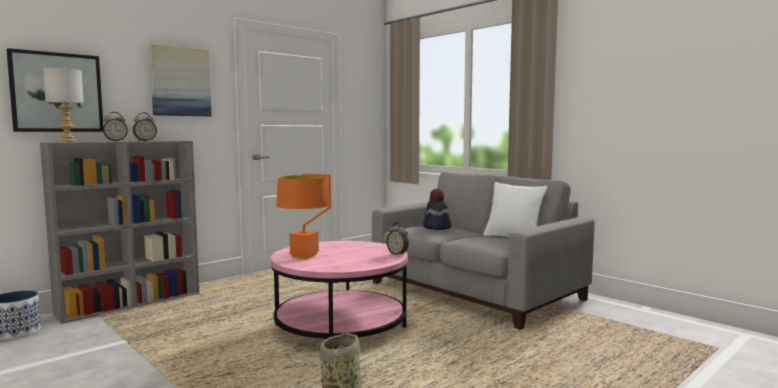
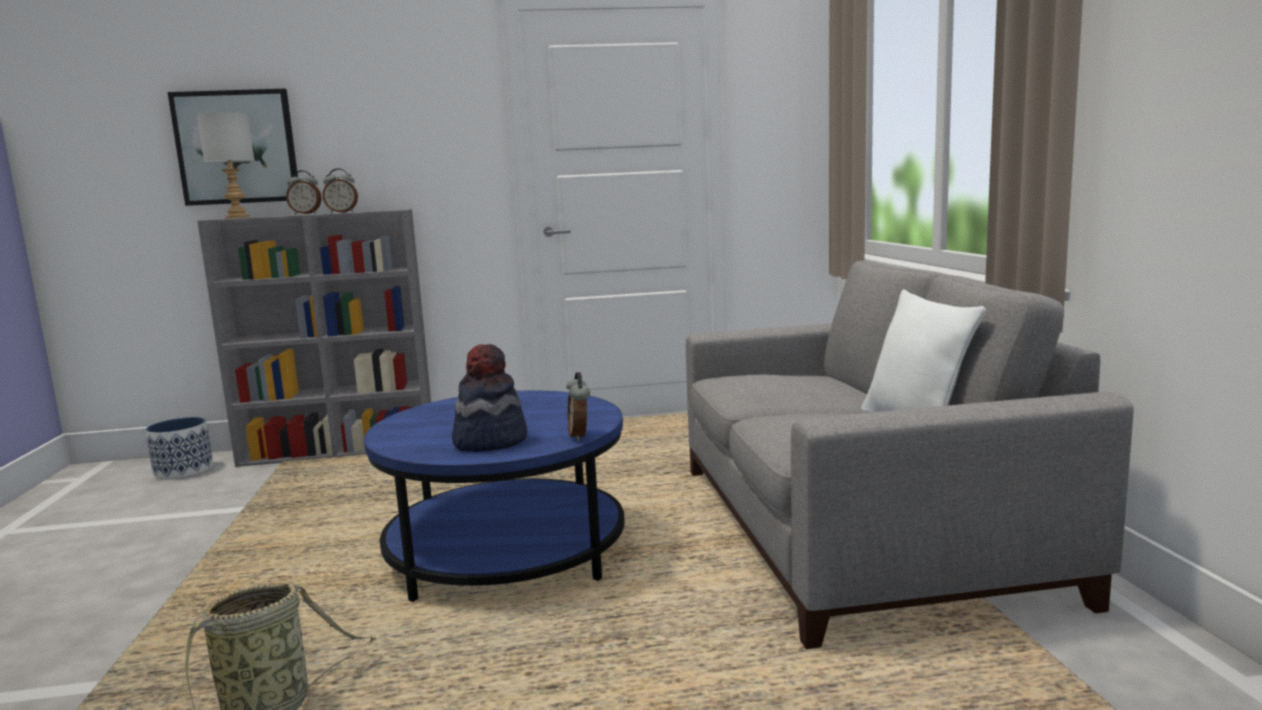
camera: 35 degrees right, 5 degrees up
picture [149,44,212,116] -> none
pink coffee table [270,241,408,339] -> blue coffee table [364,390,625,602]
orange table lamp [276,174,331,259] -> none
hat [423,189,451,230] -> hat moved to [452,344,527,452]

